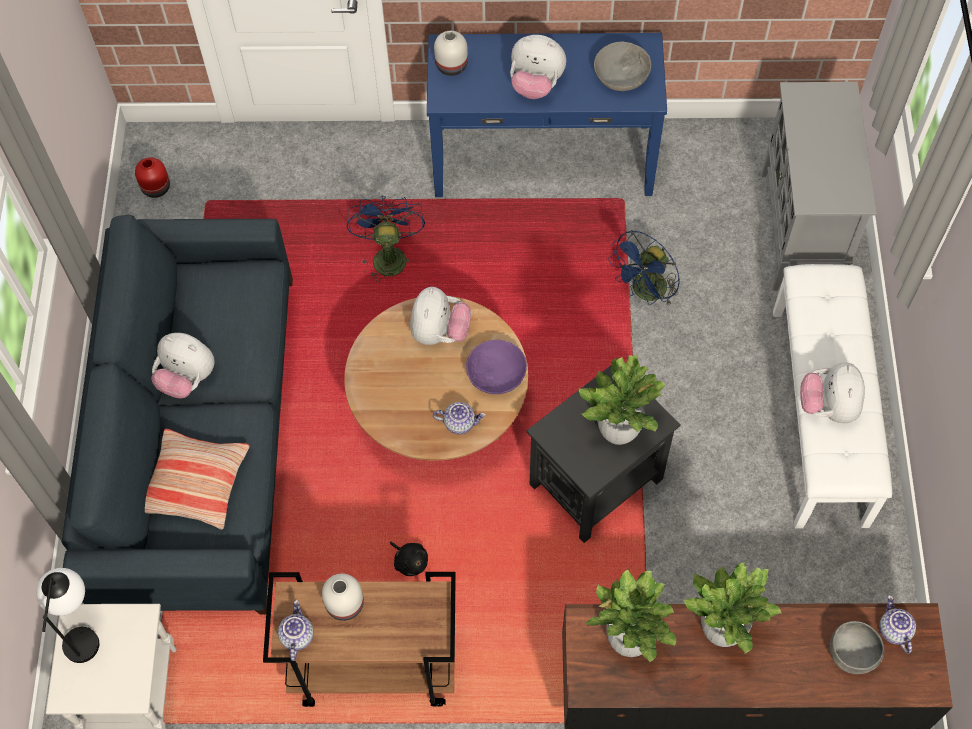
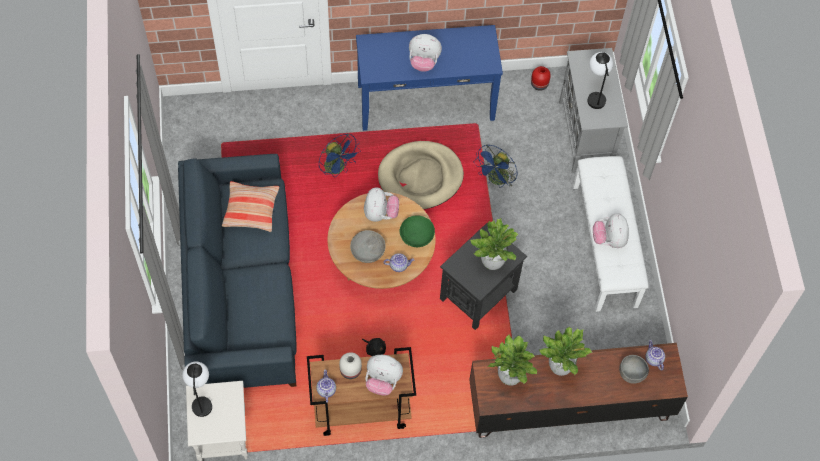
camera: 10 degrees left, 0 degrees up
red vase [135,157,170,198] -> red vase moved to [531,66,551,91]
pillow [145,429,249,530] -> pillow moved to [222,181,279,232]
plush toy [151,333,215,399] -> plush toy moved to [365,355,403,396]
blue fan [347,196,425,282] -> blue fan turned 150 degrees clockwise [318,133,361,177]
white vase [434,31,468,76] -> none
purple bowl [466,340,527,394] -> green bowl [399,216,435,247]
grey bowl [594,42,651,91] -> grey bowl moved to [350,230,386,263]
none -> beige dog bed [378,141,464,209]
none -> table lamp [587,52,613,109]

